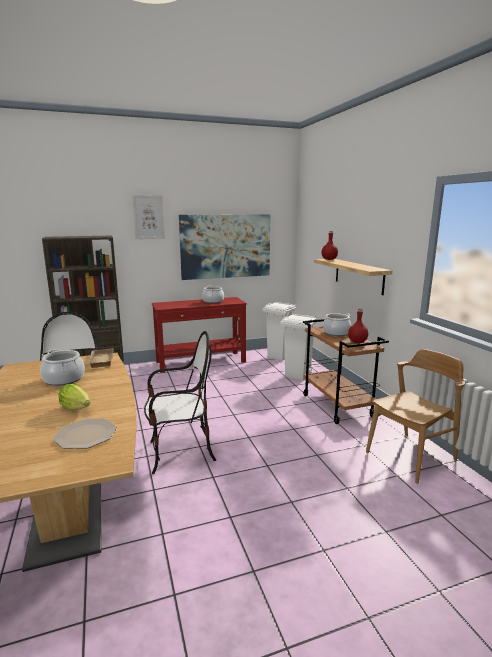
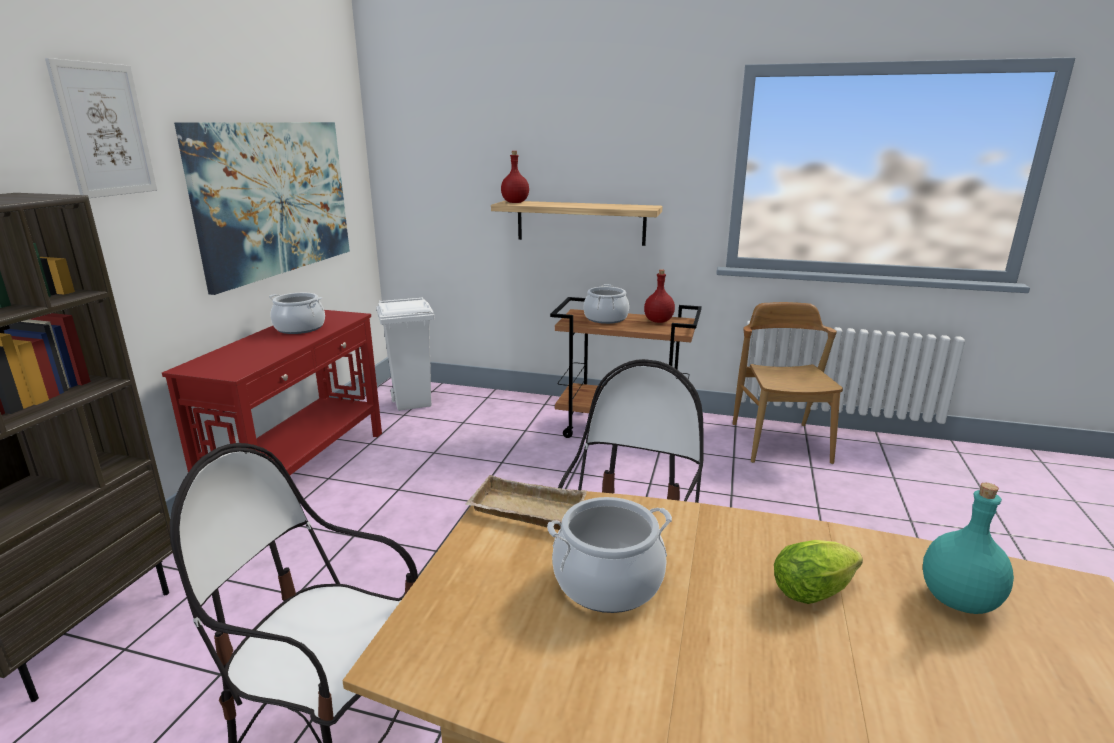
camera: 55 degrees left, 5 degrees up
plate [53,419,117,449] -> turquoise bottle [923,483,1014,614]
white trash can [280,313,317,381] -> none

